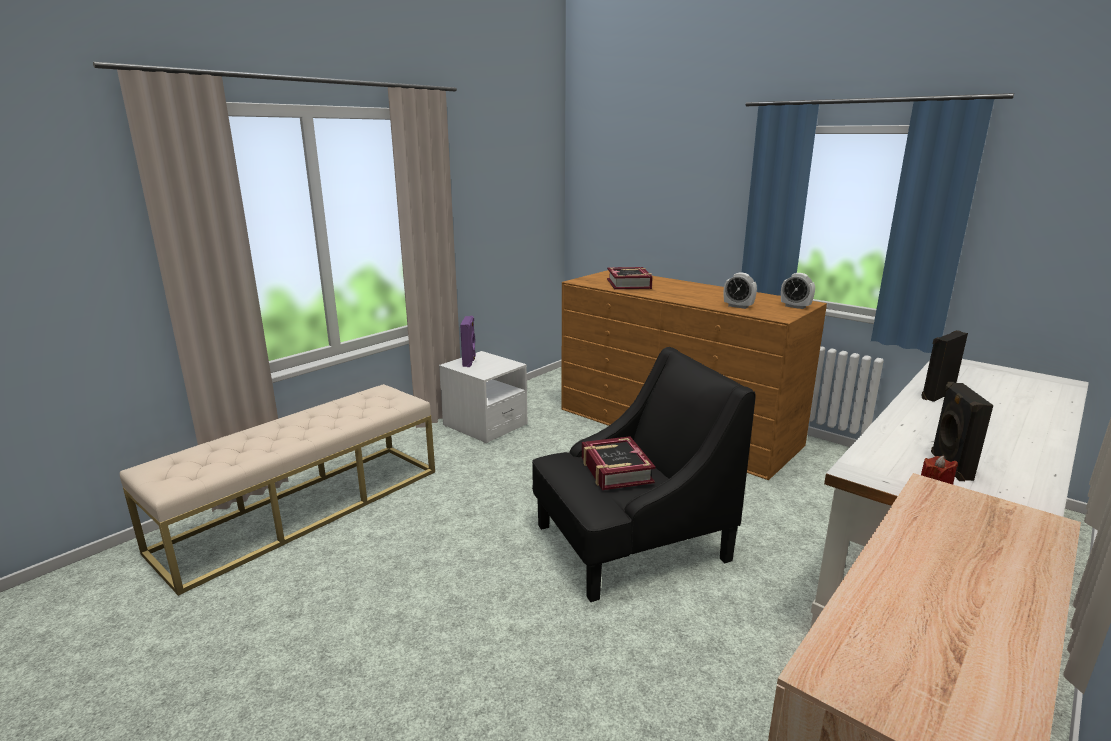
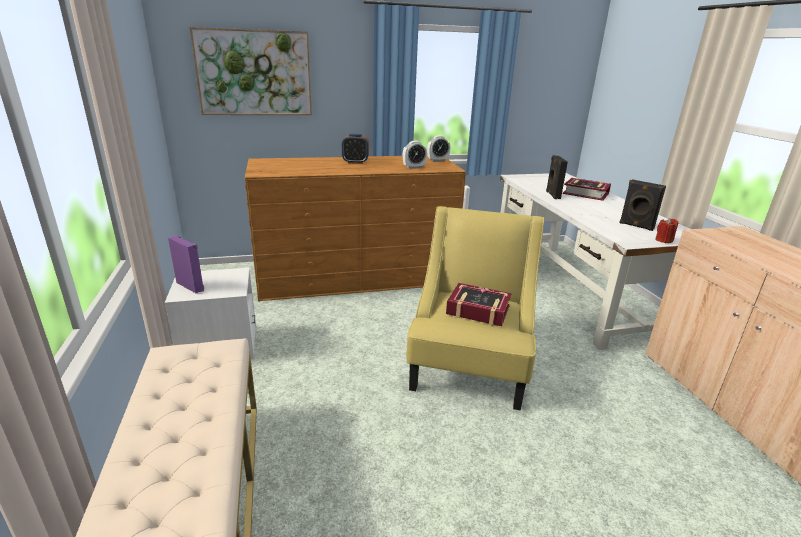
camera: 55 degrees left, 5 degrees up
black armchair [532,347,756,602] -> yellow armchair [406,206,544,411]
book [607,267,653,290] -> book moved to [563,178,611,201]
none -> picture [190,27,312,115]
none -> alarm clock [342,134,369,164]

